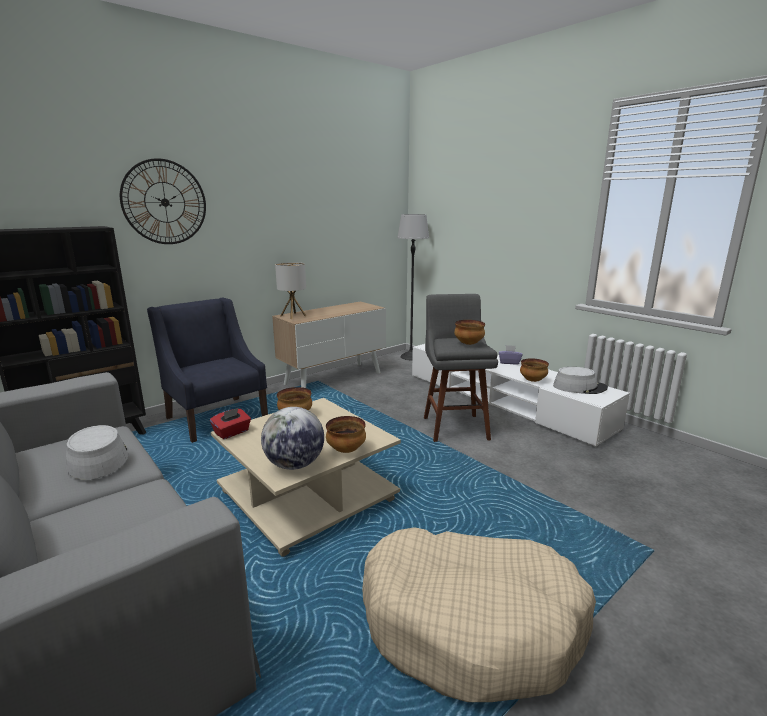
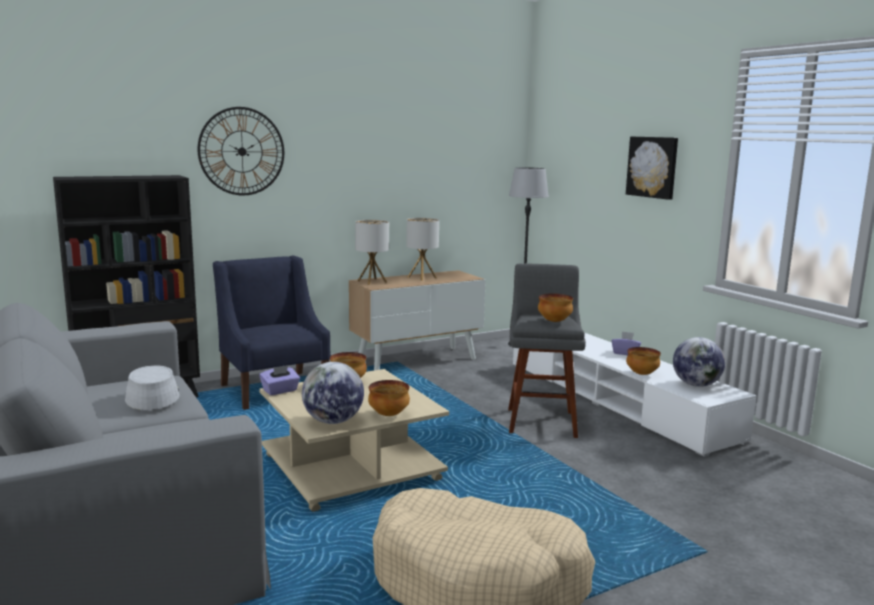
camera: 10 degrees right, 5 degrees down
red tissue box [210,408,251,439] -> purple tissue box [259,365,300,395]
grey hat [553,367,608,394] -> globe [673,337,725,387]
none -> table lamp [406,218,439,281]
none -> picture [626,137,678,200]

